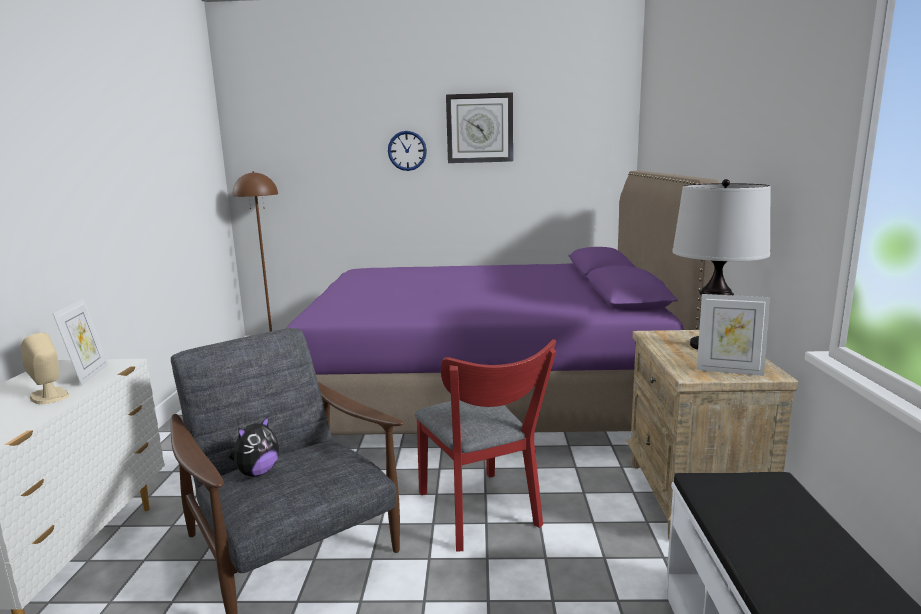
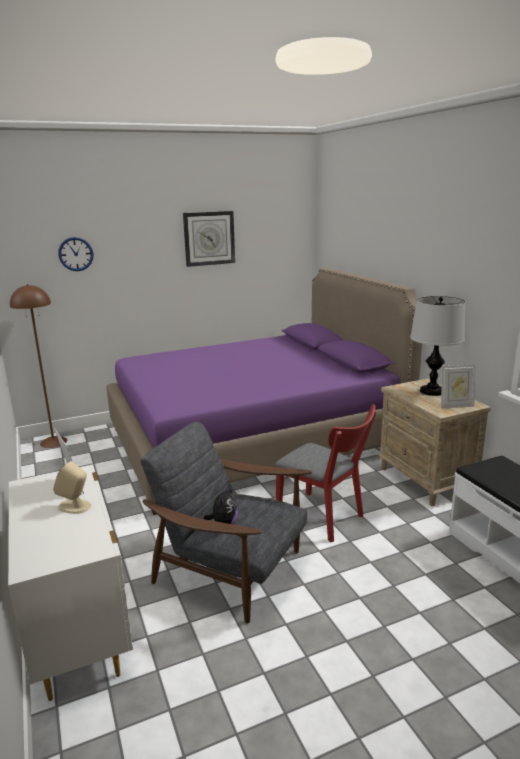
camera: 25 degrees left, 5 degrees up
wall clock [388,131,427,171] -> wall clock moved to [58,237,93,271]

